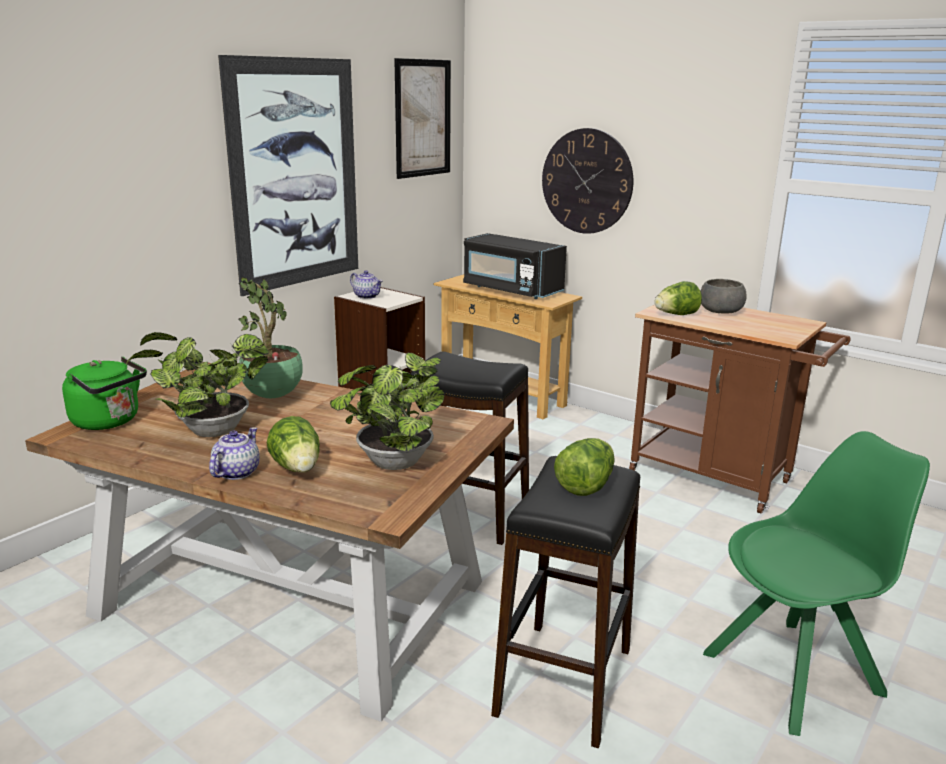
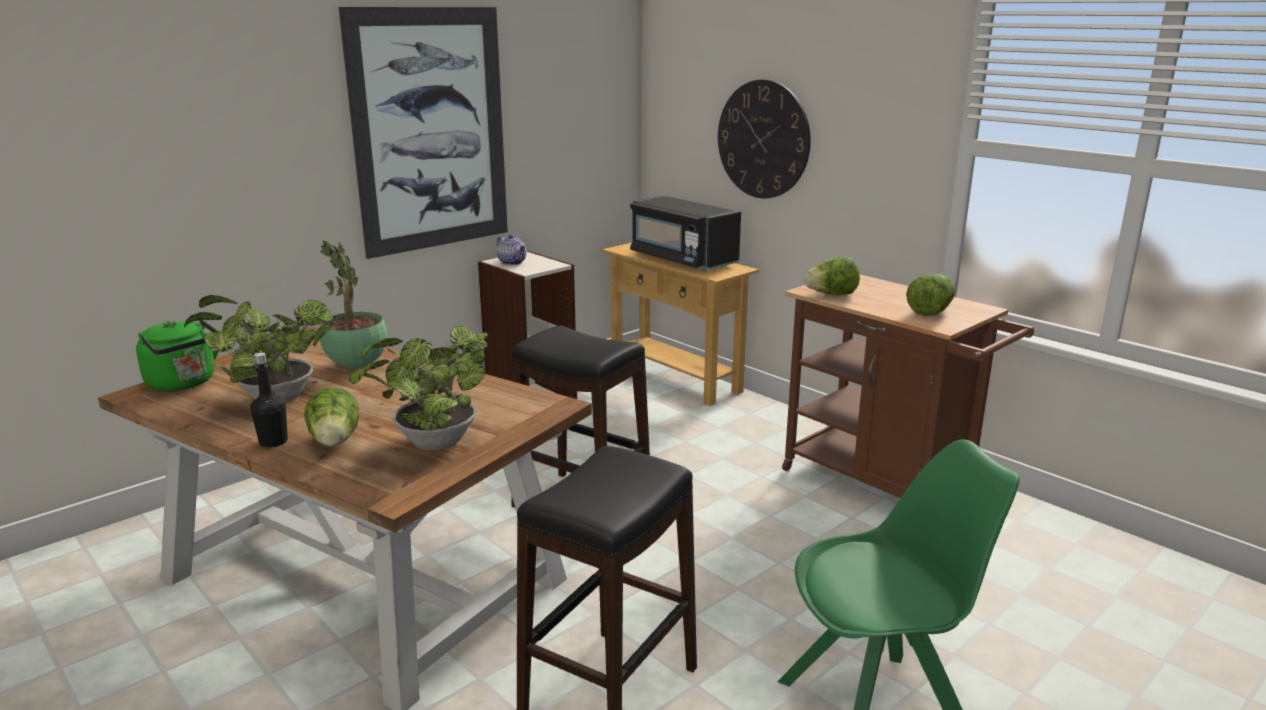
camera: 10 degrees right, 0 degrees up
teapot [209,427,260,480] -> black bottle [250,353,288,448]
picture [394,58,451,179] -> none
lettuce [554,438,615,496] -> lettuce moved to [906,274,955,316]
grey bowl [701,279,747,314] -> none

